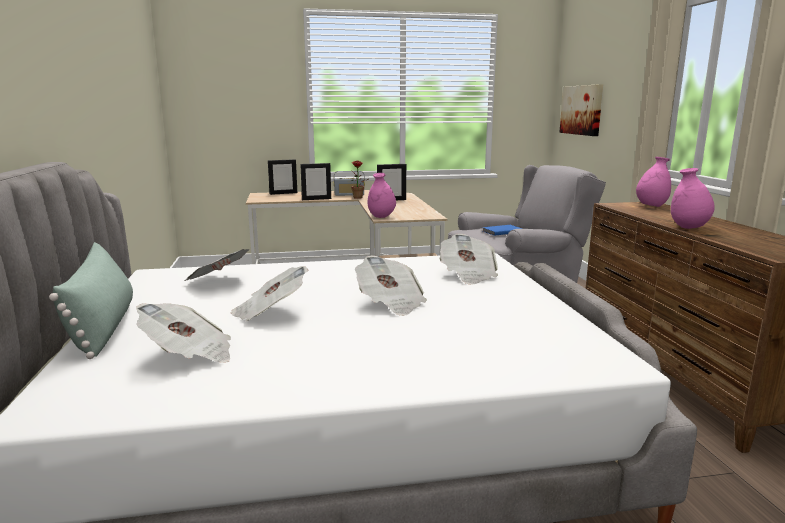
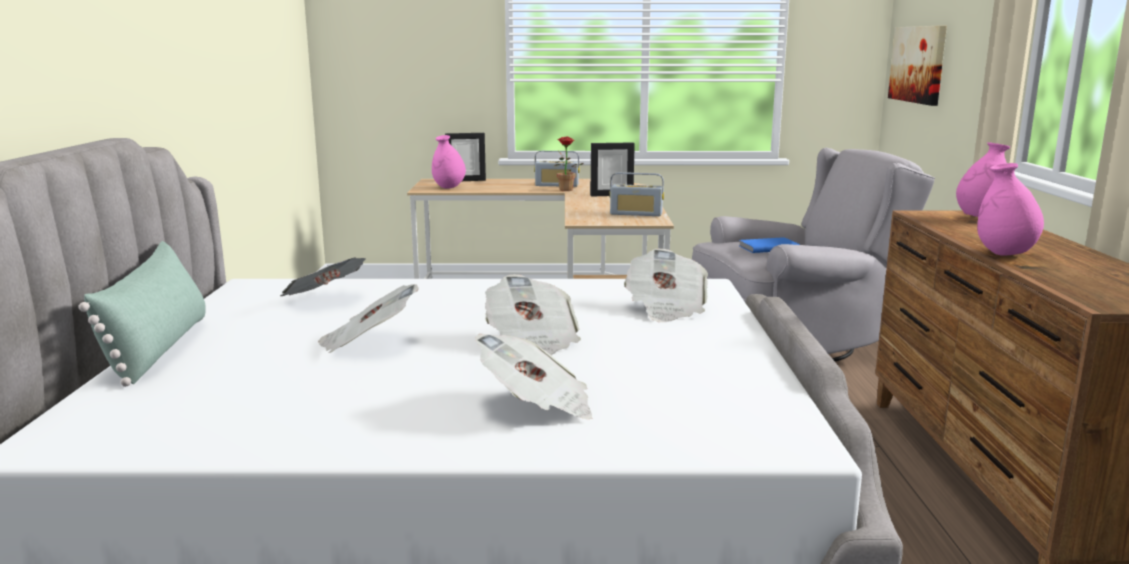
camera: 10 degrees right, 0 degrees up
newspaper [136,303,231,363] -> newspaper moved to [475,334,593,419]
picture frame [300,163,331,200] -> none
pink vase [368,173,396,218] -> pink vase moved to [432,135,466,188]
none -> radio [609,172,664,216]

